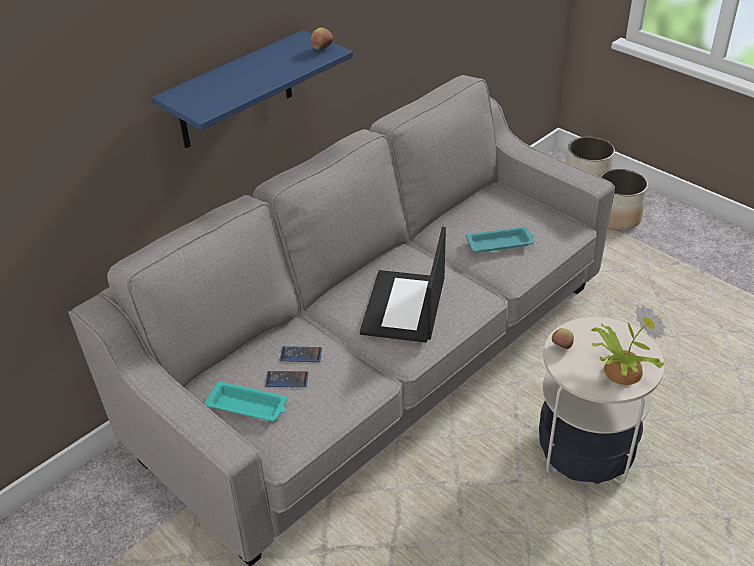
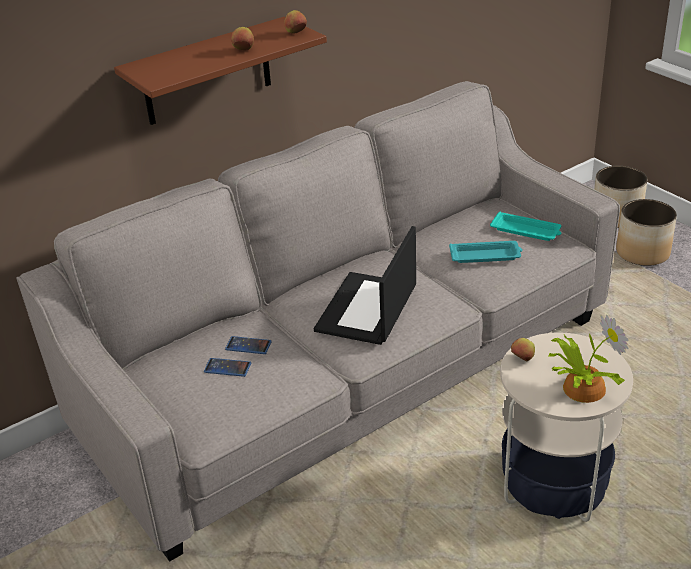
camera: 10 degrees right, 5 degrees down
blue shelf [152,30,353,148] -> brown shelf [114,17,327,125]
turquoise tray [205,381,287,421] -> turquoise tray moved to [490,211,561,241]
none -> apple [231,27,254,50]

